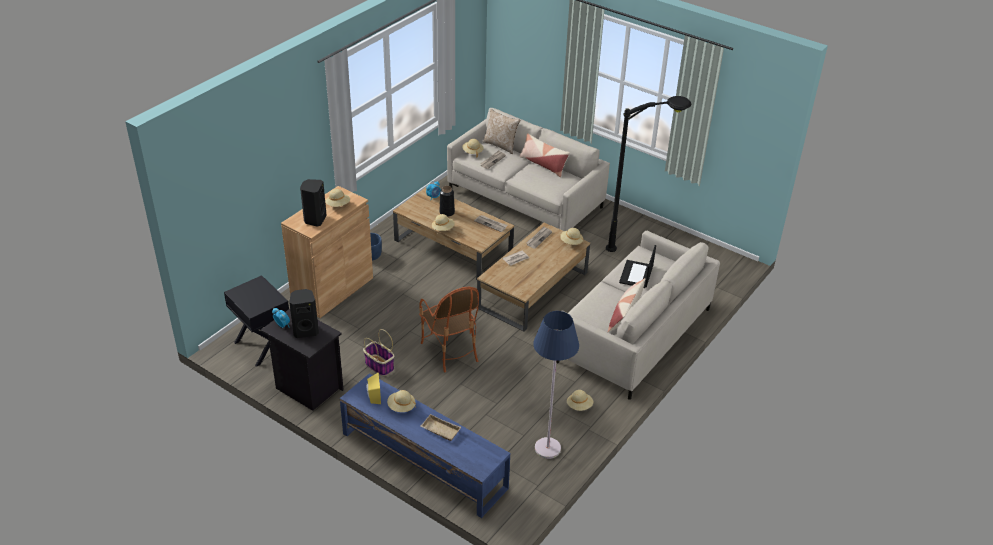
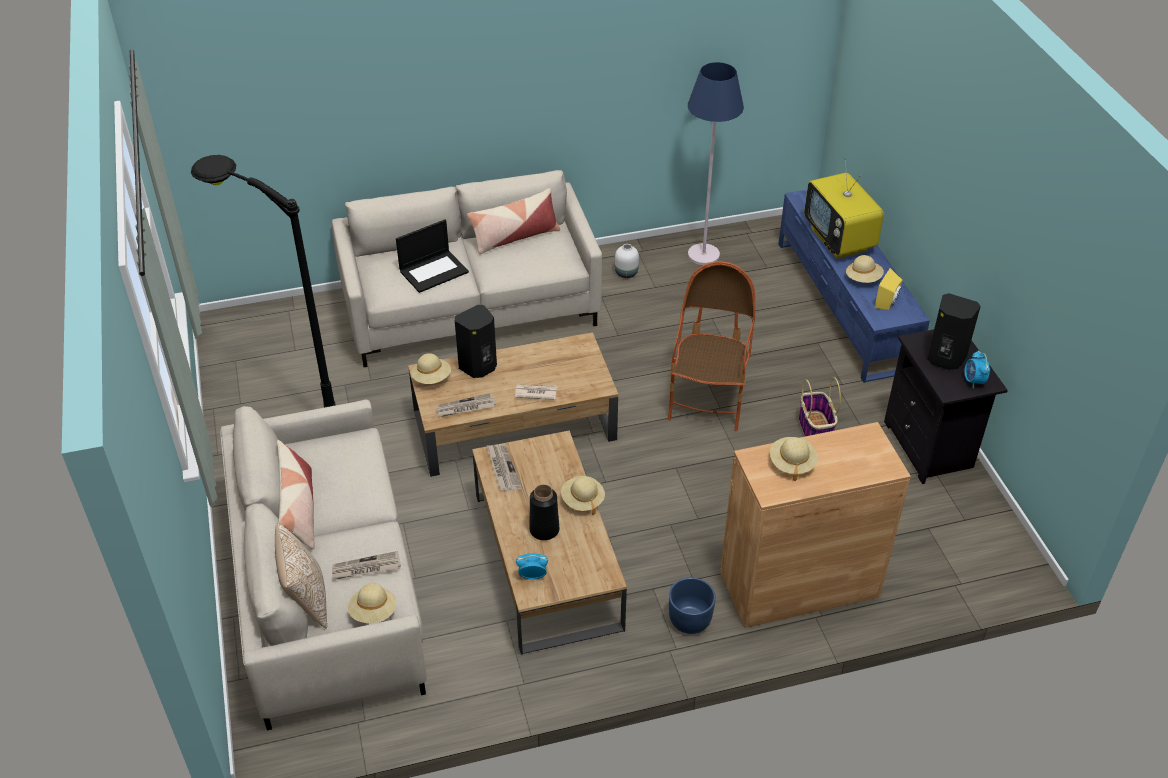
camera: 140 degrees left, 5 degrees up
black side table [224,275,289,367] -> none
black speaker [300,179,327,227] -> black speaker moved to [455,305,497,378]
beige tray [420,414,461,441] -> television [804,158,884,259]
beige hat [567,390,594,411] -> white vase [615,244,639,278]

